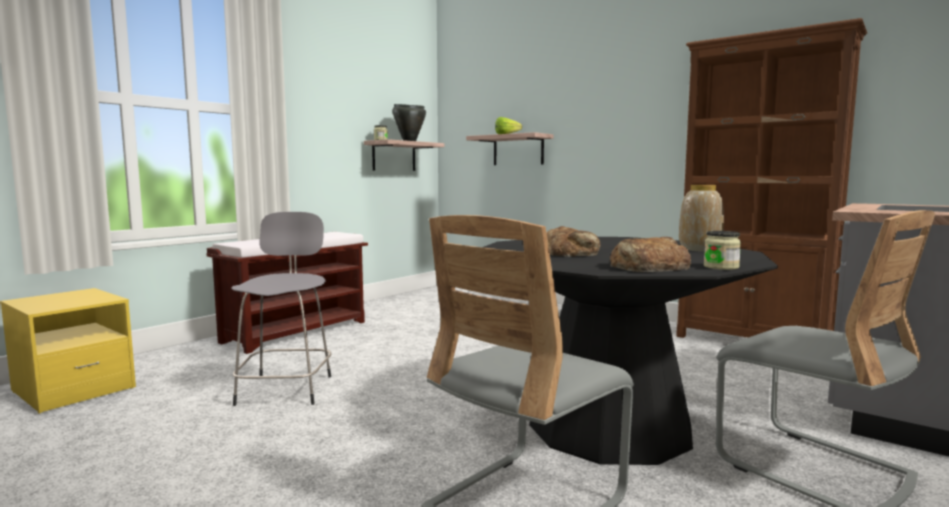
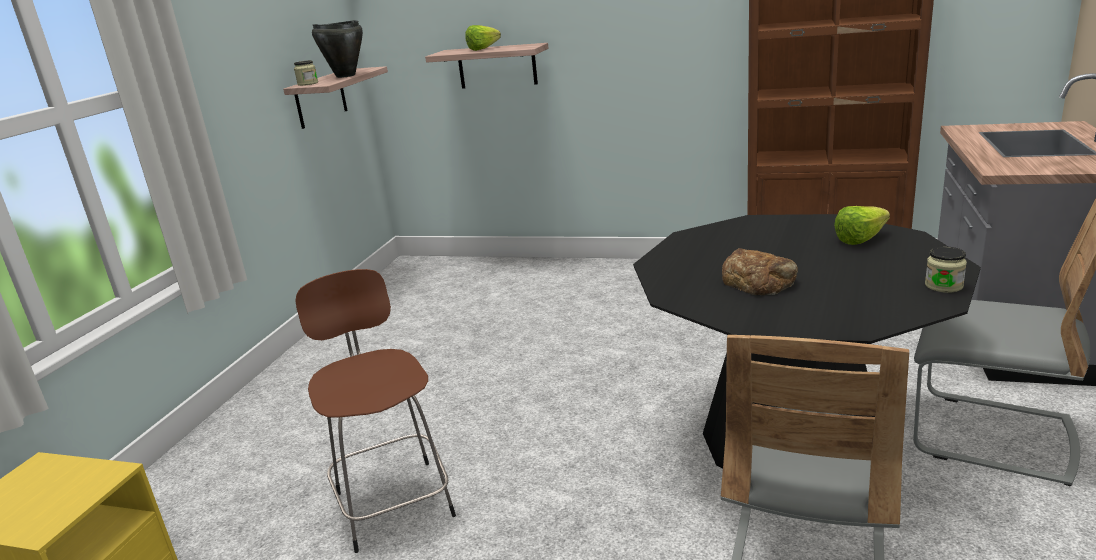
camera: 20 degrees left, 15 degrees up
brown bench [207,232,368,354] -> none
grey stool [231,212,331,406] -> brown stool [295,269,456,553]
bread [610,237,691,272] -> none
vase [679,185,724,252] -> lettuce [834,206,890,245]

